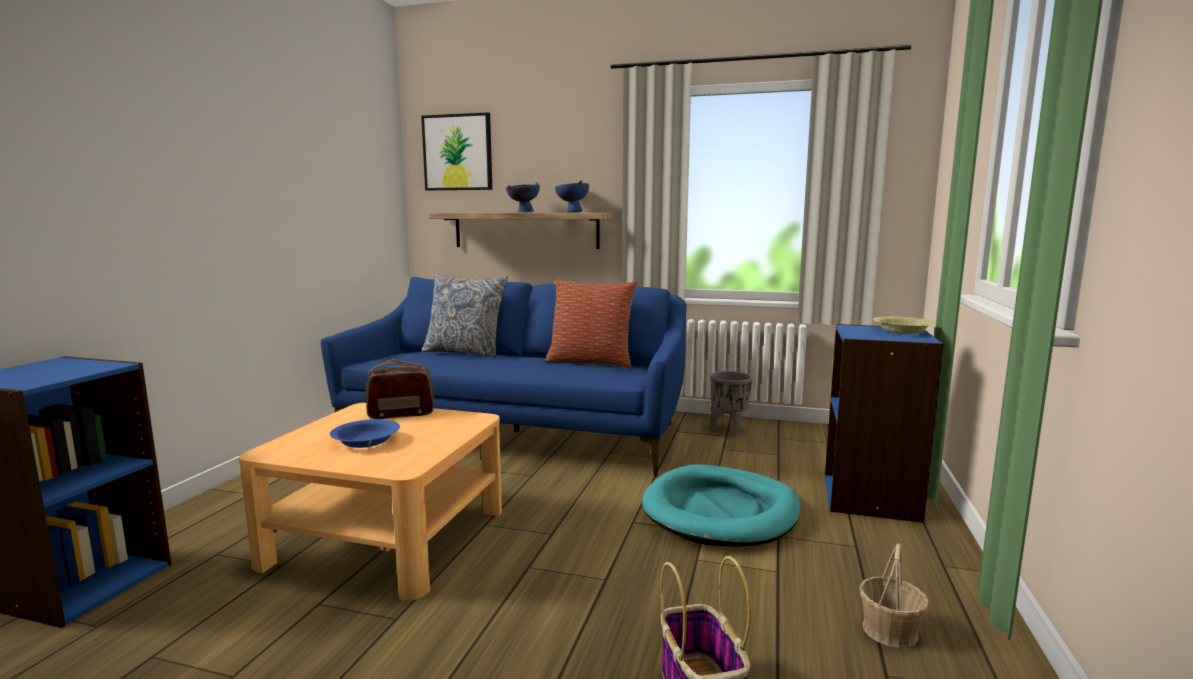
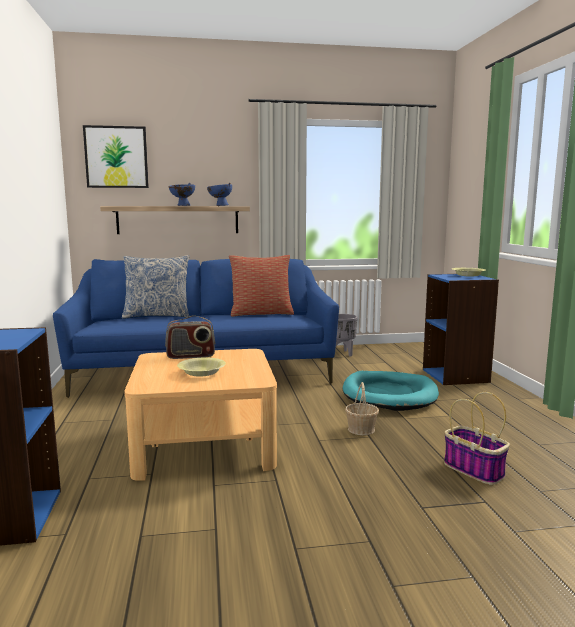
camera: 25 degrees left, 0 degrees up
blue bowl [330,419,400,448] -> yellow bowl [177,358,226,376]
radio [365,359,435,419] -> radio turned 150 degrees counterclockwise [165,315,215,359]
basket [859,543,929,648] -> basket moved to [345,382,379,435]

